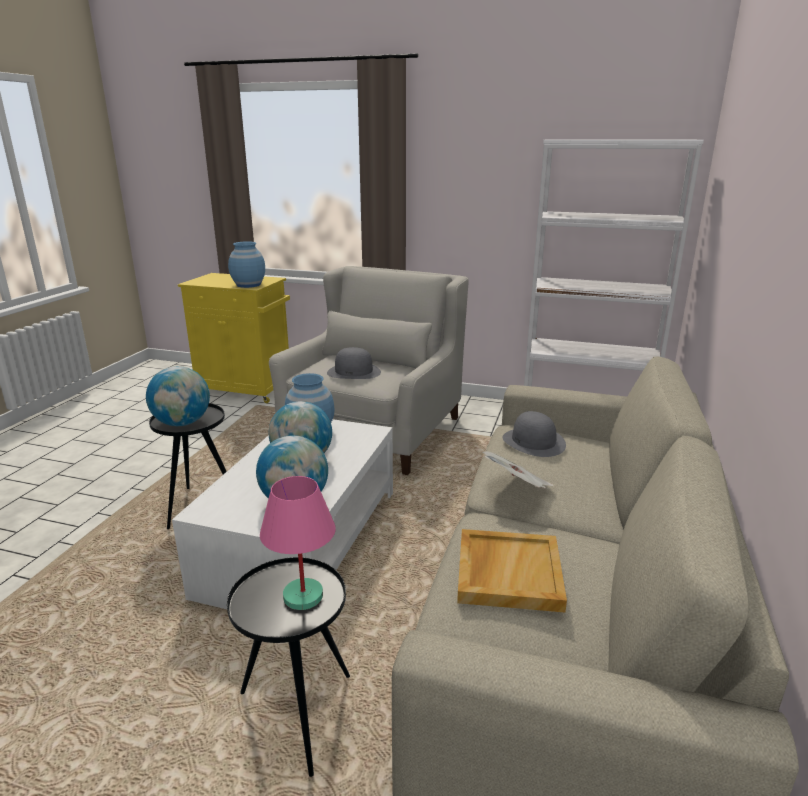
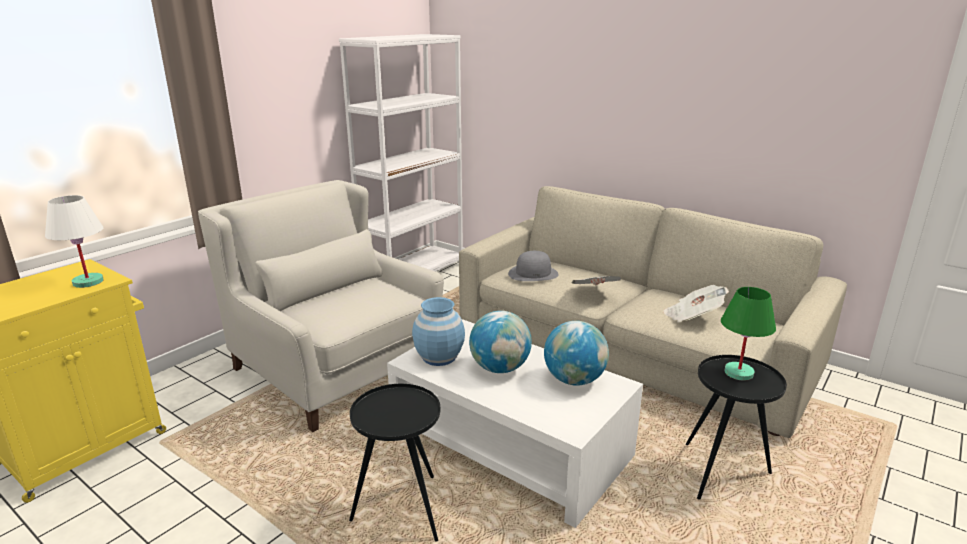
camera: 70 degrees left, 0 degrees up
globe [146,366,210,426] -> none
blue vase [228,242,265,288] -> white table lamp [45,195,104,288]
pink table lamp [260,476,336,610] -> green table lamp [721,287,776,381]
grey hat [327,347,381,379] -> none
beige tray [457,529,567,612] -> newspaper [663,285,729,323]

